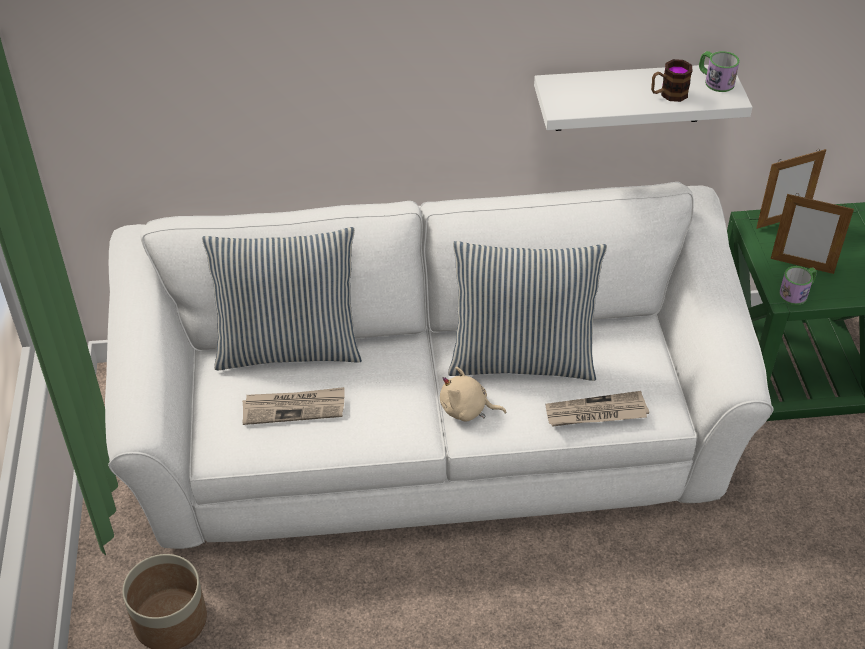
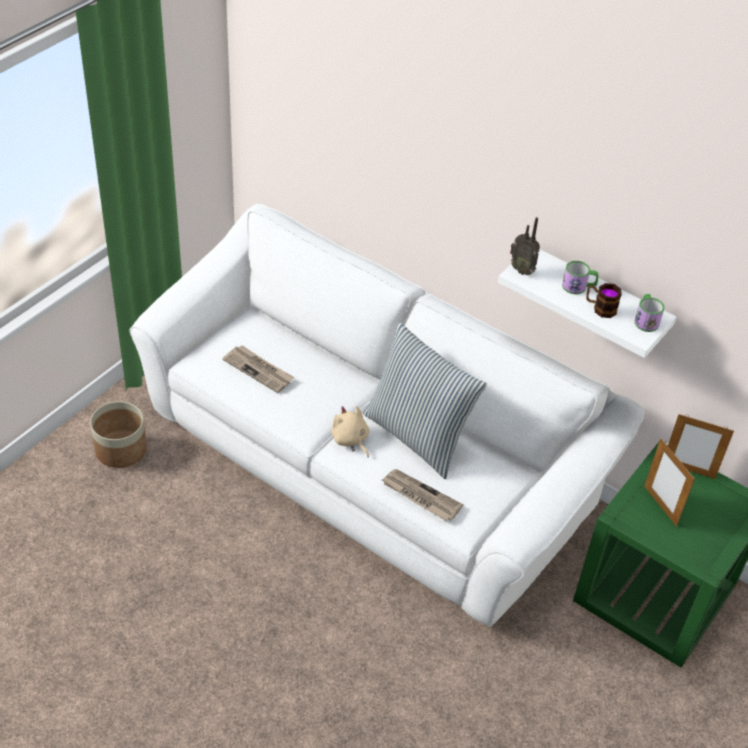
camera: 40 degrees right, 0 degrees up
pillow [202,227,362,370] -> none
mug [779,266,817,305] -> mug moved to [562,261,598,294]
none -> radio [510,217,540,275]

